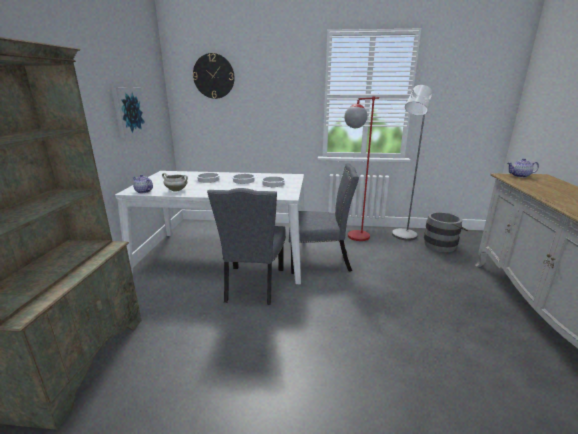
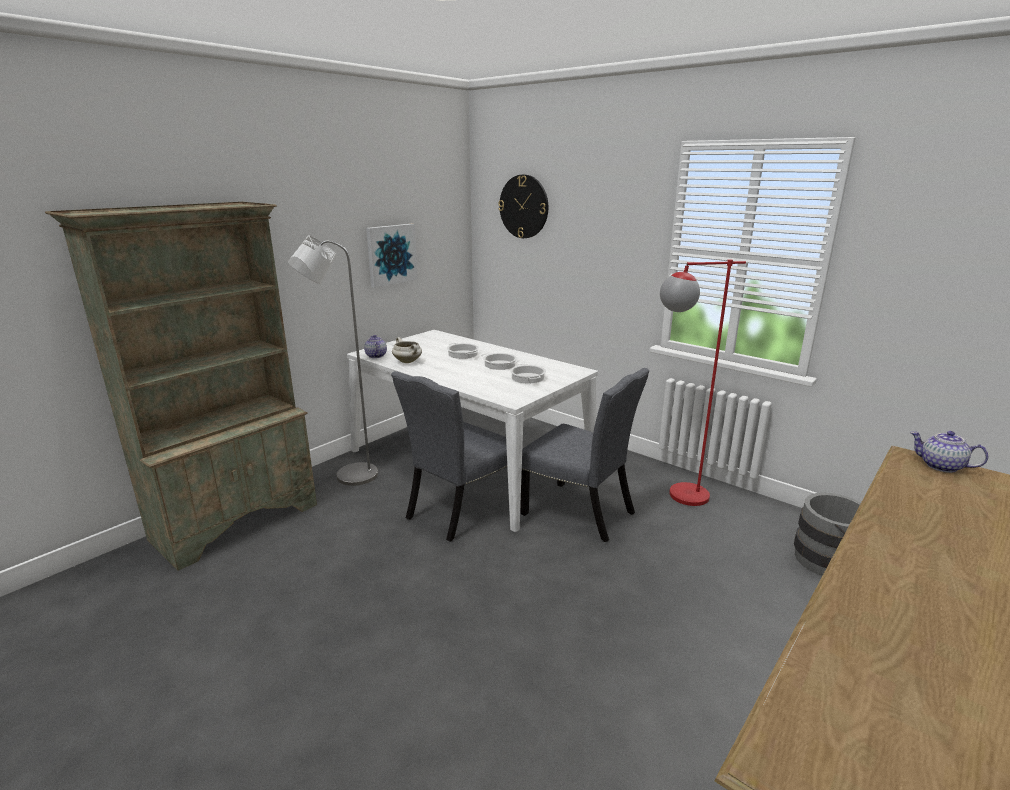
camera: 35 degrees right, 0 degrees up
grey floor lamp [392,85,433,241] -> grey floor lamp moved to [288,235,378,486]

